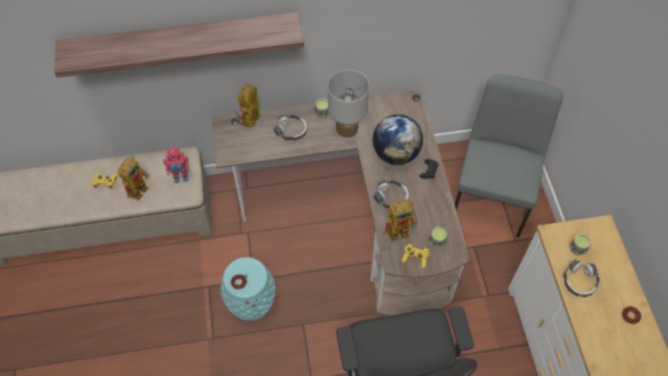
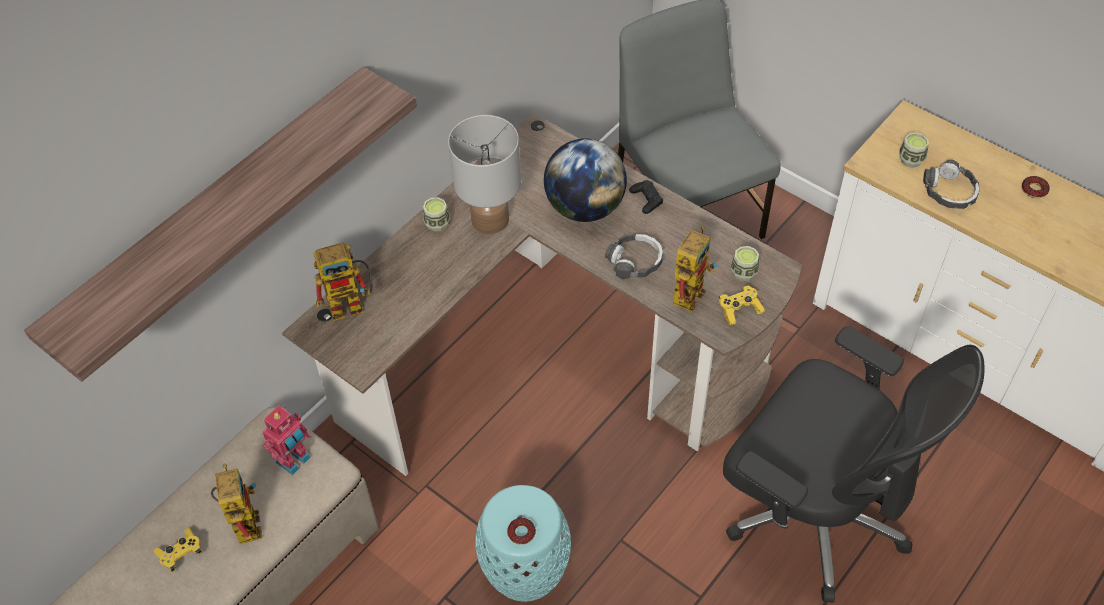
camera: 40 degrees left, 5 degrees down
toy robot [235,83,260,128] -> toy robot turned 90 degrees counterclockwise [314,242,373,321]
headphones [274,115,307,140] -> none

